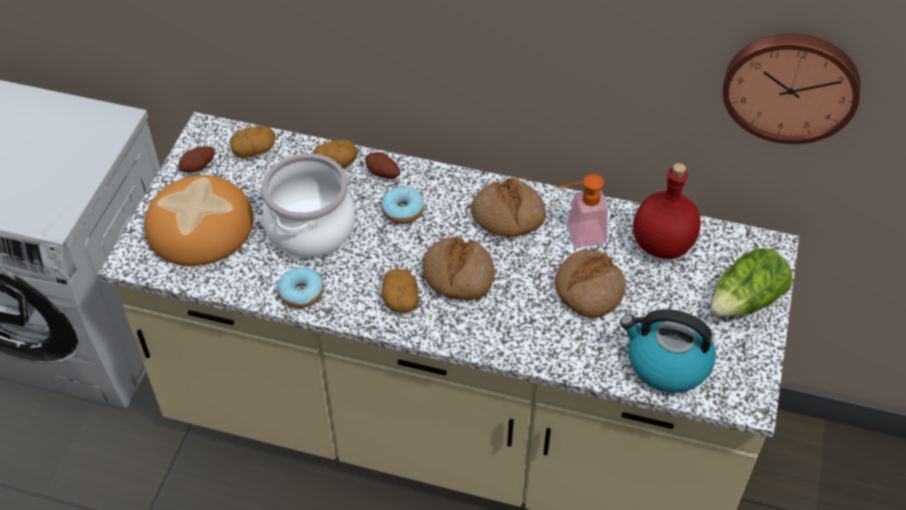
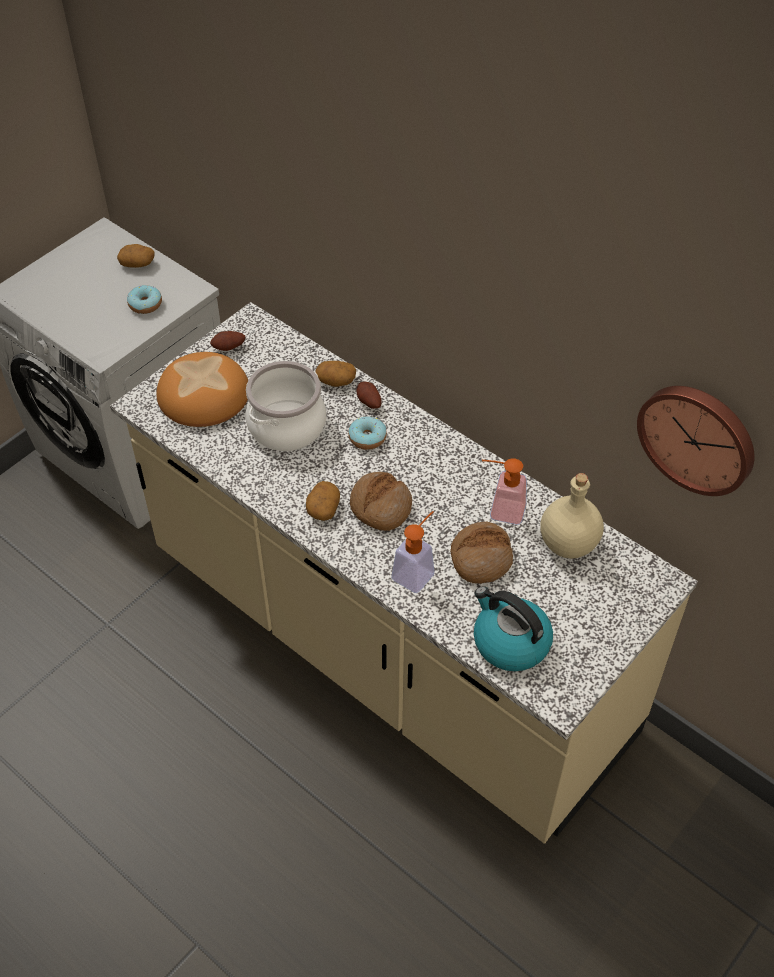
camera: 25 degrees right, 0 degrees up
potato [230,127,275,158] -> potato moved to [117,244,155,268]
donut [278,267,324,308] -> donut moved to [127,285,162,314]
bread [471,178,546,237] -> none
red bottle [633,163,701,259] -> beige bottle [540,473,604,559]
lettuce [710,248,792,317] -> none
none -> soap dispenser [391,511,435,593]

